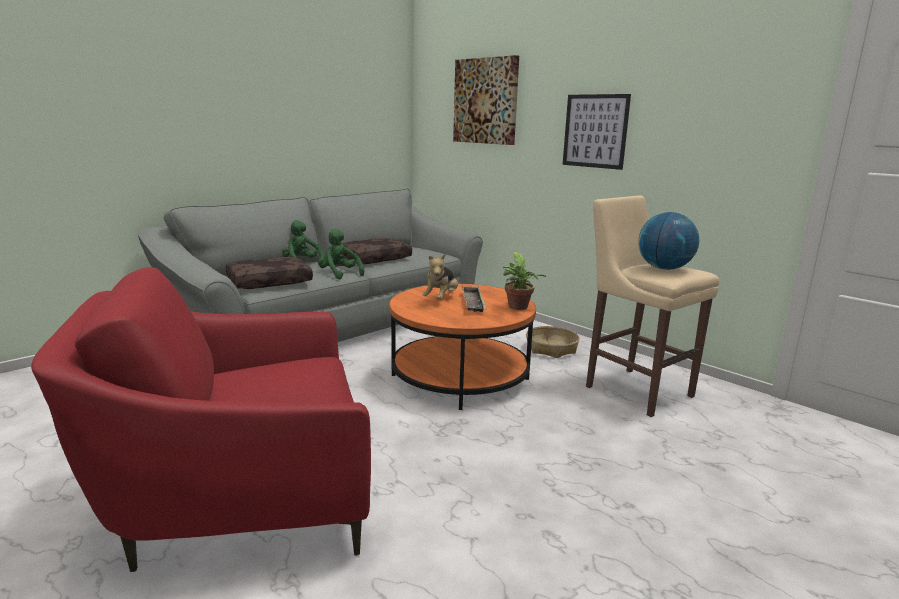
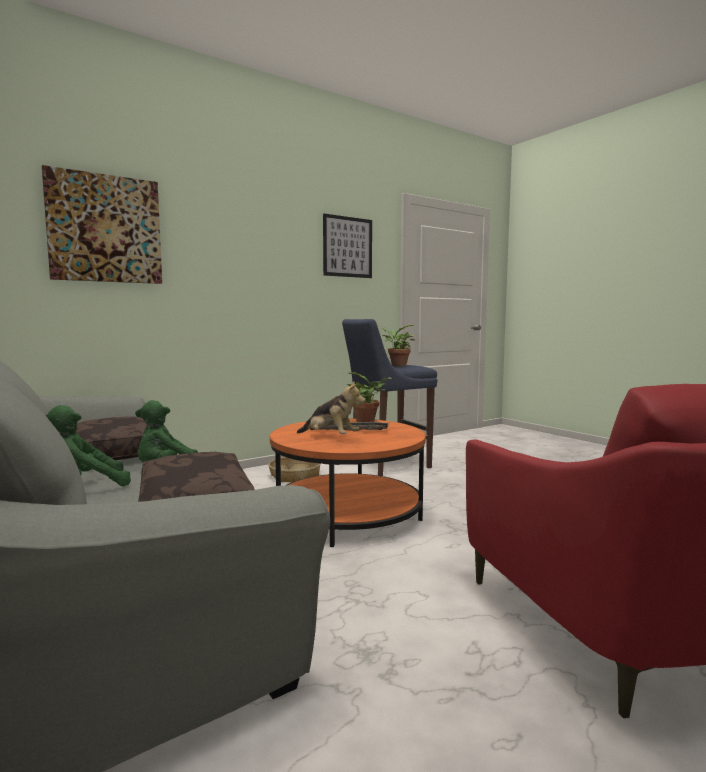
camera: 80 degrees left, 10 degrees down
picture [563,94,631,170] -> picture moved to [323,214,372,278]
beige stool [586,195,719,417] -> blue stool [342,319,437,476]
globe [638,212,699,270] -> potted plant [382,325,415,367]

